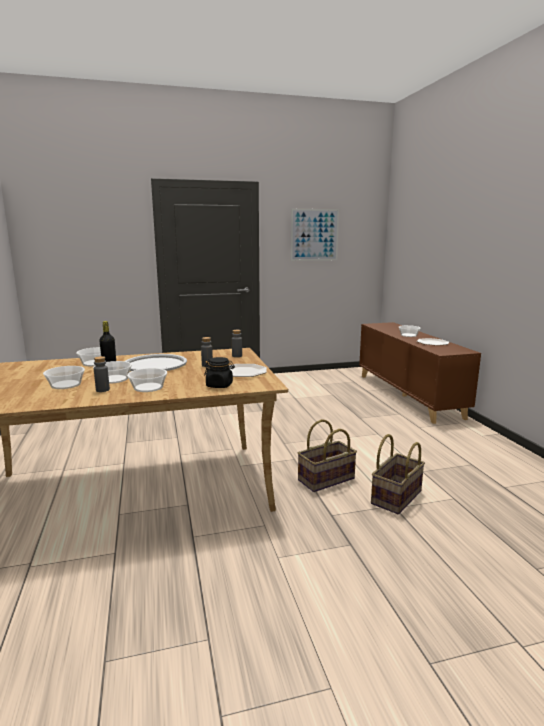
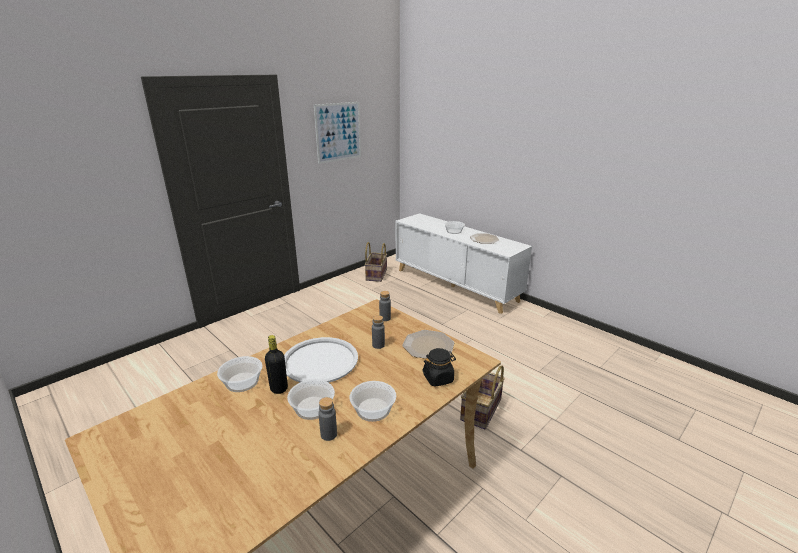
camera: 30 degrees left, 10 degrees up
bowl [43,366,85,389] -> none
brown cabinet [359,322,481,424] -> white cabinet [395,213,532,314]
basket [371,434,425,514] -> basket moved to [364,242,387,282]

